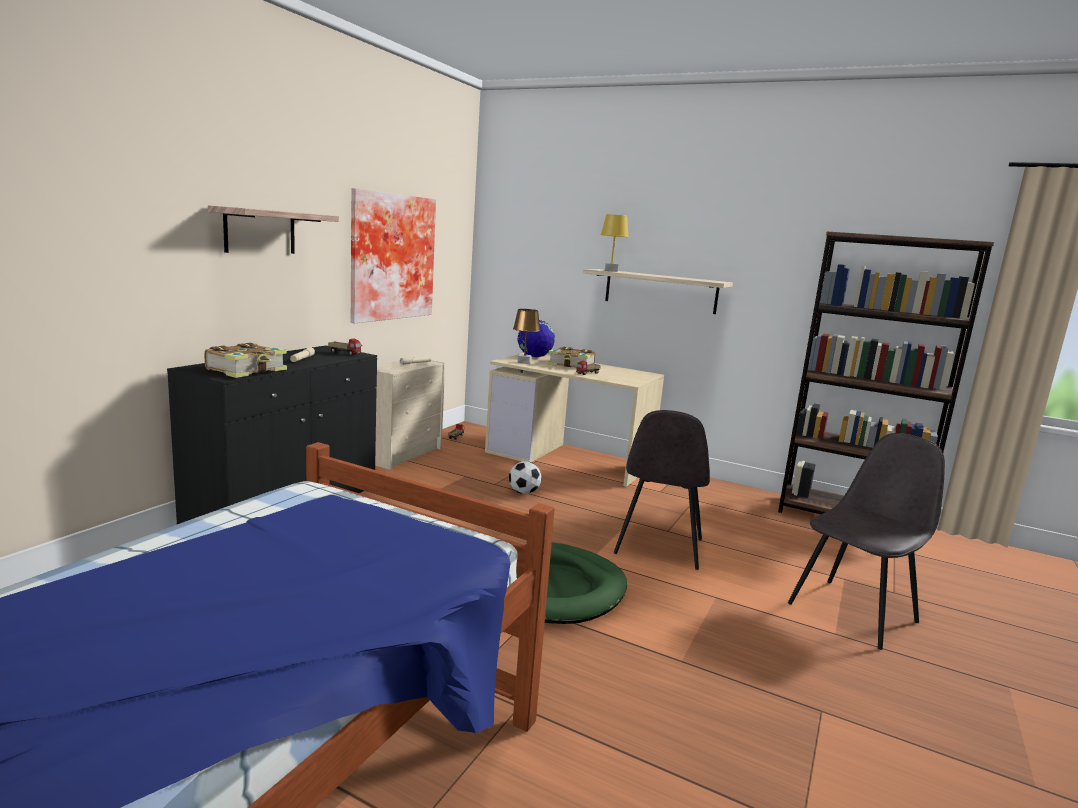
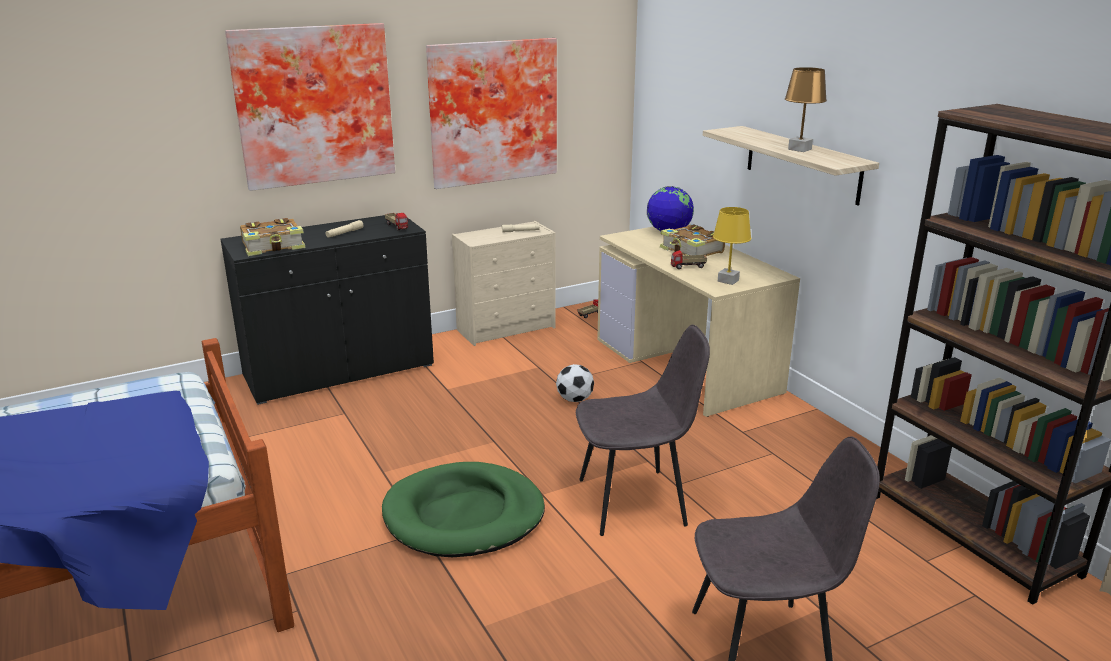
camera: 35 degrees right, 10 degrees up
shelf [208,206,339,254] -> picture [225,23,395,191]
brown table lamp [513,309,540,364] -> brown table lamp moved to [785,67,827,152]
yellow table lamp [601,214,629,272] -> yellow table lamp moved to [713,207,752,285]
grey chair [614,410,710,570] -> grey chair turned 150 degrees counterclockwise [576,325,710,536]

